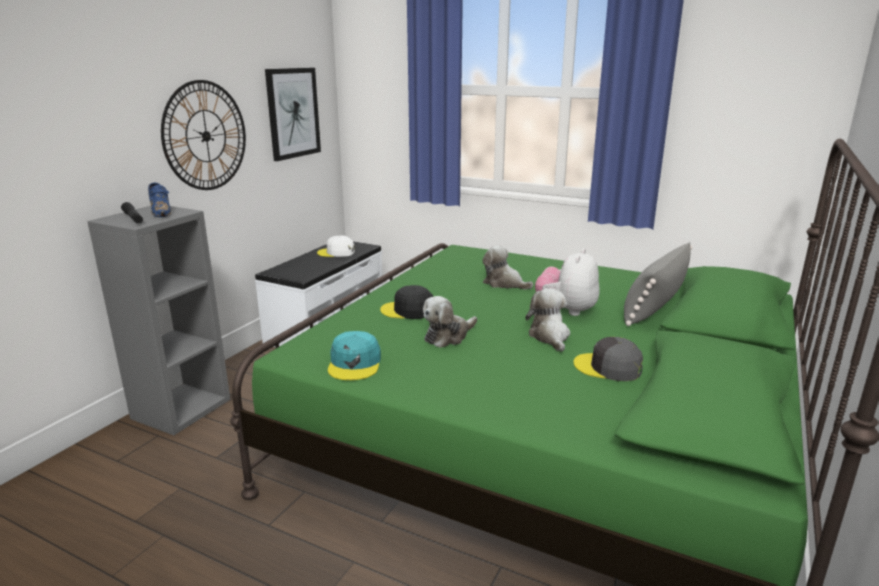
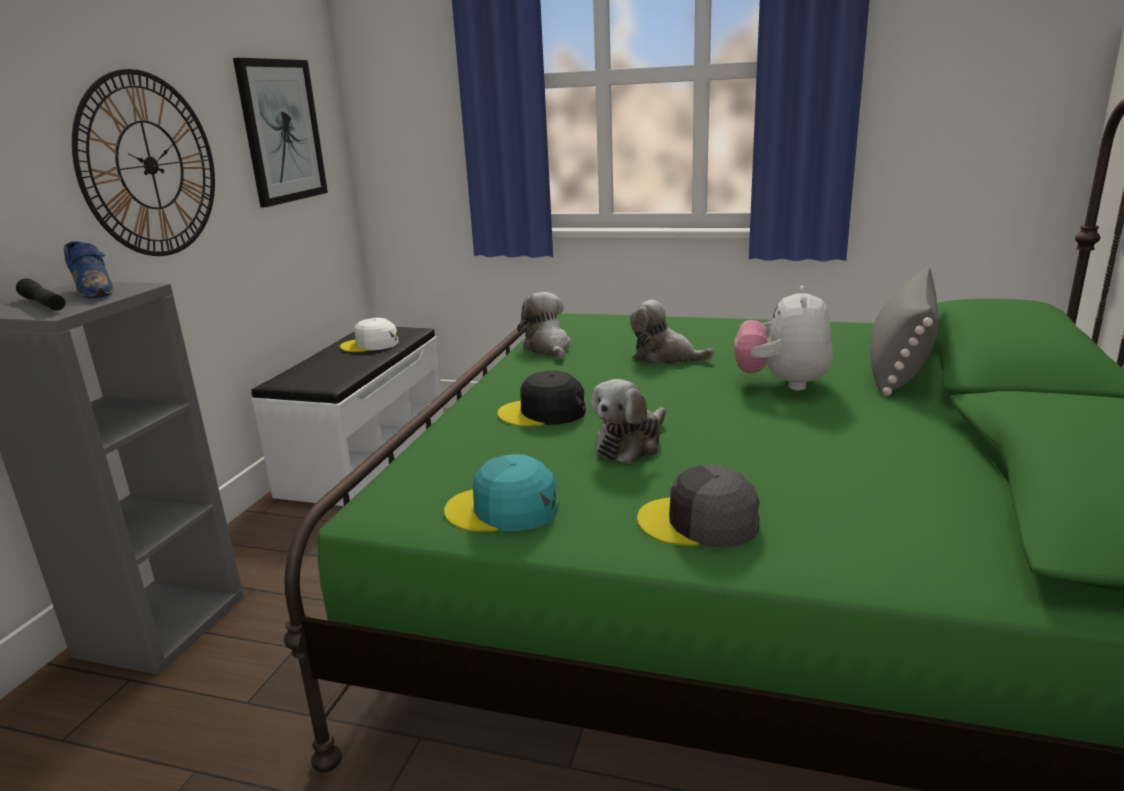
camera: 10 degrees left, 0 degrees up
turquoise cap [328,331,381,380] -> turquoise cap turned 105 degrees clockwise [444,454,558,532]
plush toy [525,289,570,352] -> plush toy moved to [517,292,572,359]
grey cap [573,337,643,381] -> grey cap moved to [637,465,760,548]

